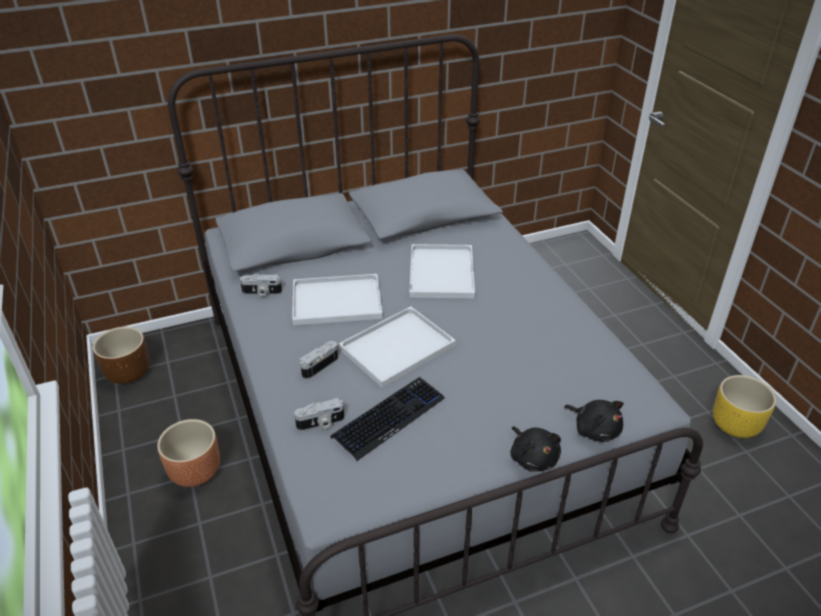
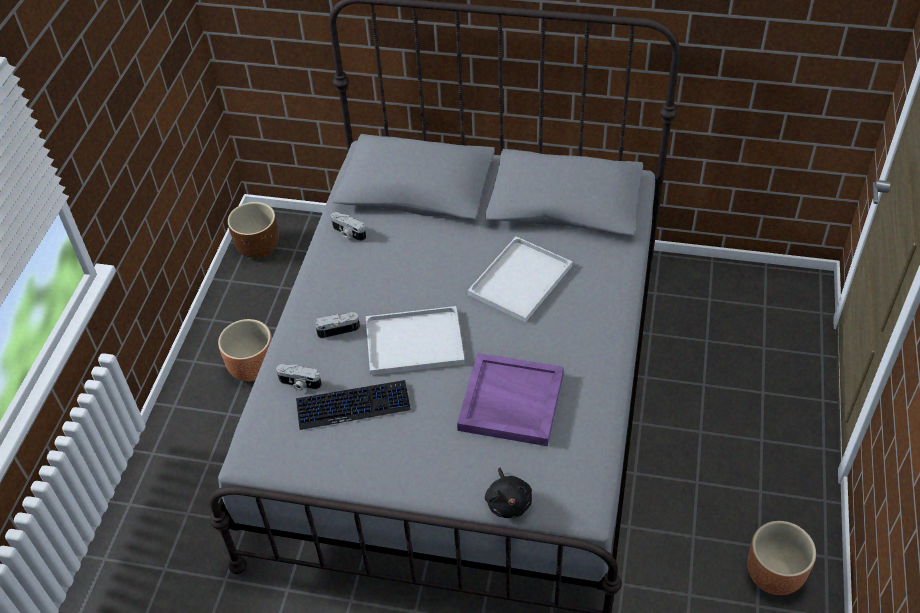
camera: 35 degrees right, 10 degrees up
white tray [292,274,383,325] -> none
black plush toy [510,426,561,471] -> none
yellow planter [713,375,776,438] -> brown planter [747,521,816,595]
none -> purple tray [457,353,564,446]

